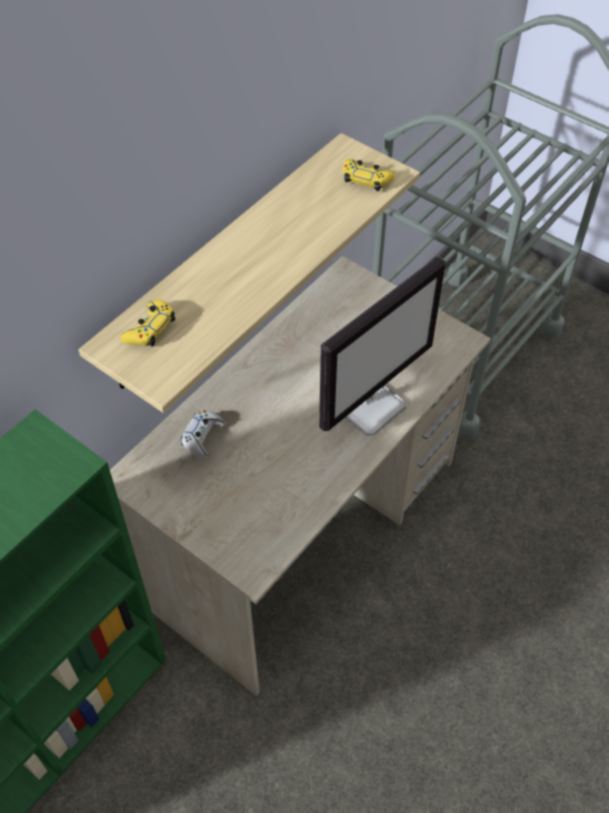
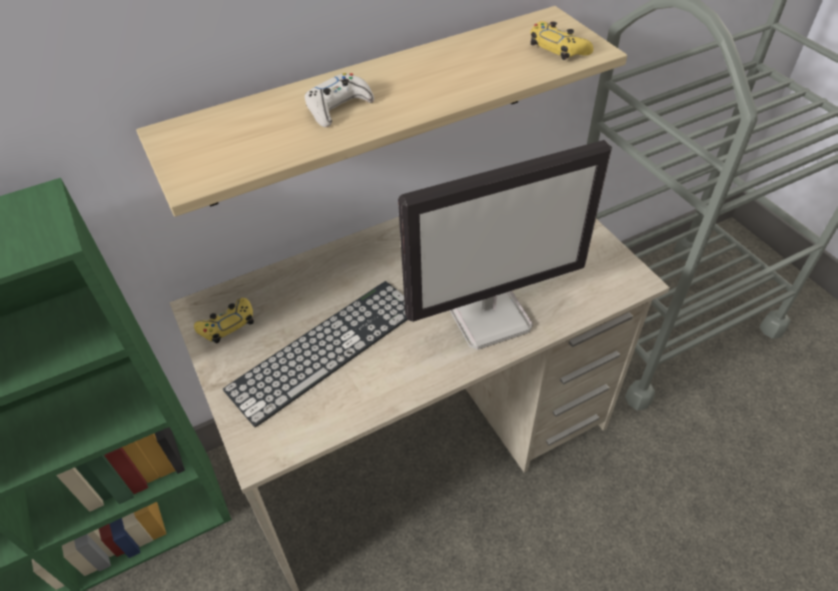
camera: 25 degrees right, 5 degrees down
yellow game controller [121,299,175,346] -> yellow game controller moved to [194,298,254,344]
white game controller [180,410,226,460] -> white game controller moved to [305,73,374,127]
none -> keyboard [223,281,408,428]

